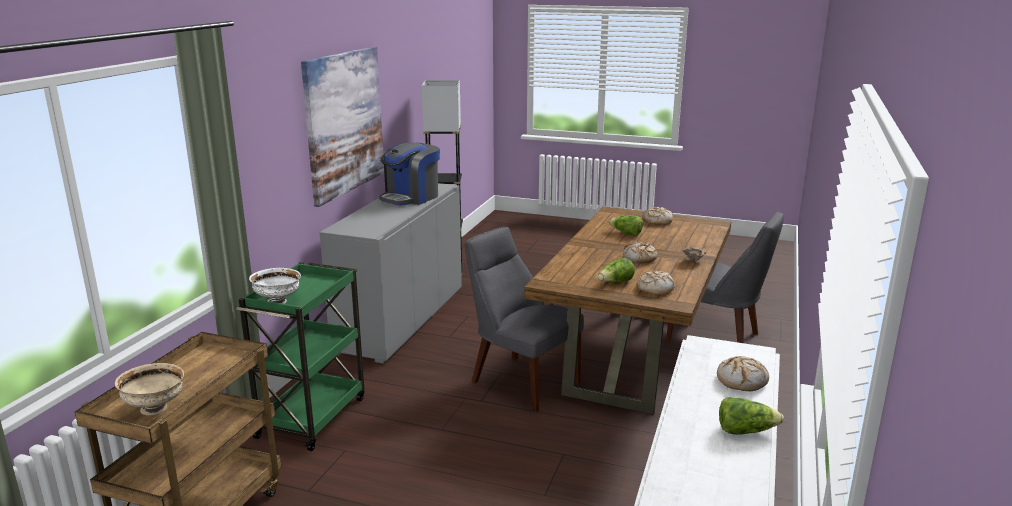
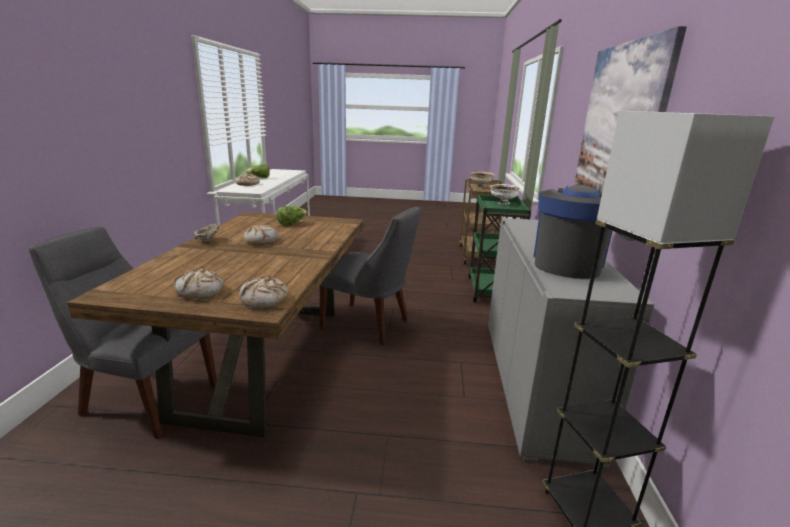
camera: 165 degrees right, 0 degrees up
lettuce [609,215,643,236] -> none
bread [637,271,675,295] -> bread moved to [239,276,288,309]

